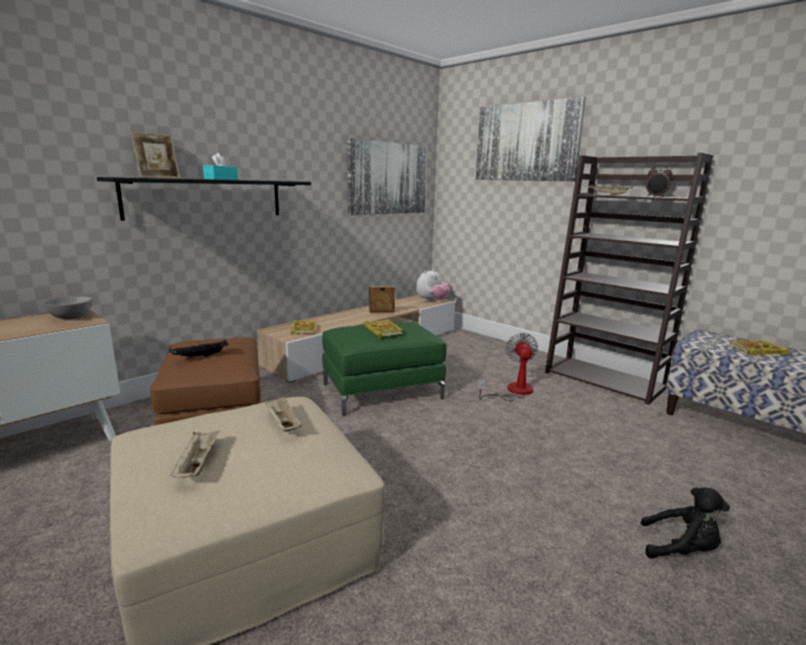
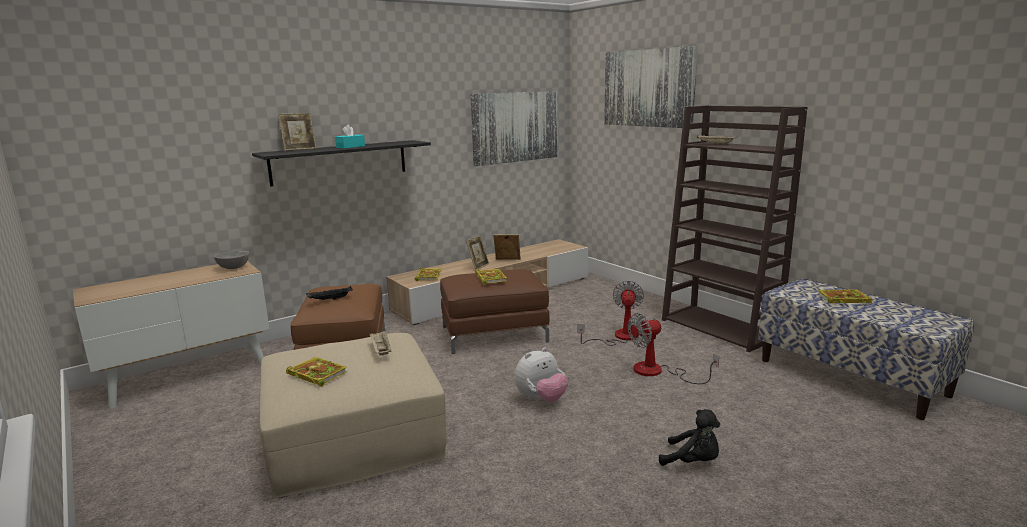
camera: 10 degrees right, 0 degrees up
beige tray [171,430,220,478] -> book [286,357,347,387]
green ottoman [322,321,447,416] -> brown ottoman [440,269,550,354]
plush toy [416,269,450,302] -> plush toy moved to [515,347,568,402]
alarm clock [646,165,672,197] -> none
none -> picture frame [466,235,489,271]
none -> fan [628,313,719,384]

